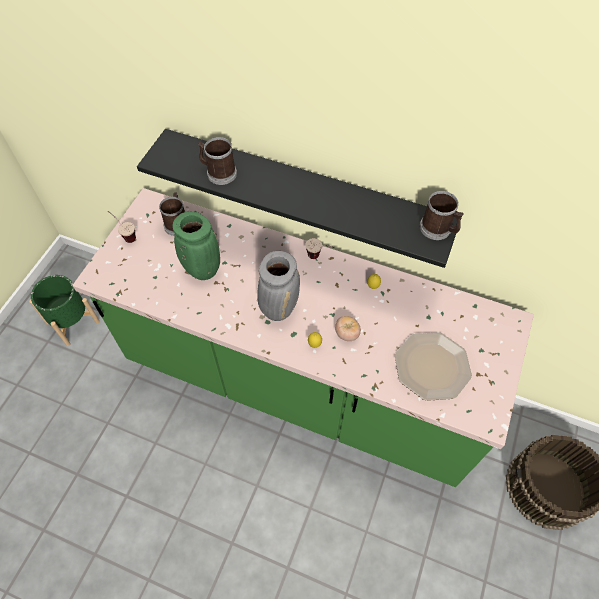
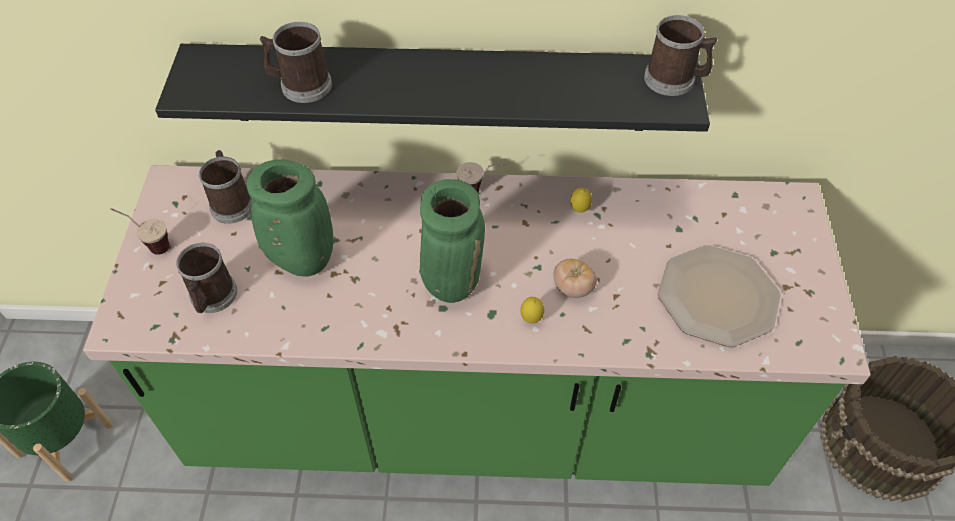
camera: 20 degrees left, 5 degrees down
grey vase [257,251,300,321] -> green vase [420,179,485,303]
none -> mug [176,243,237,313]

